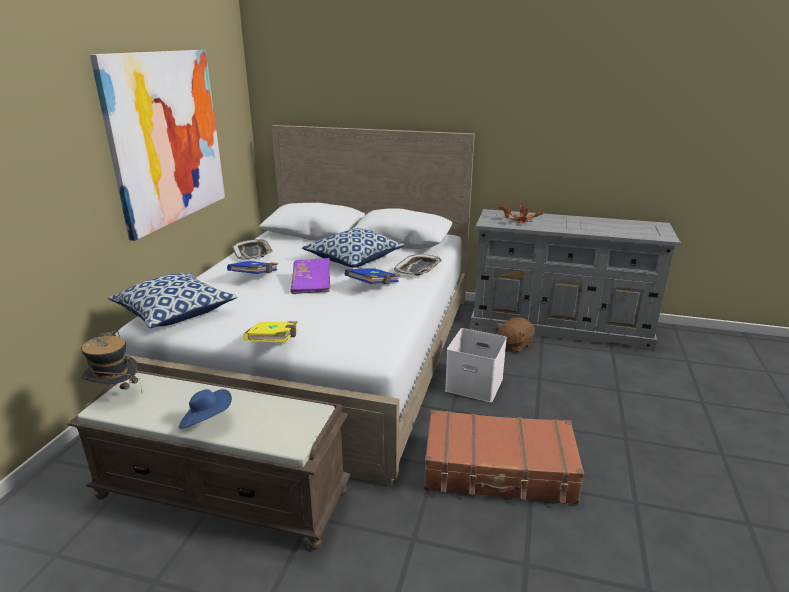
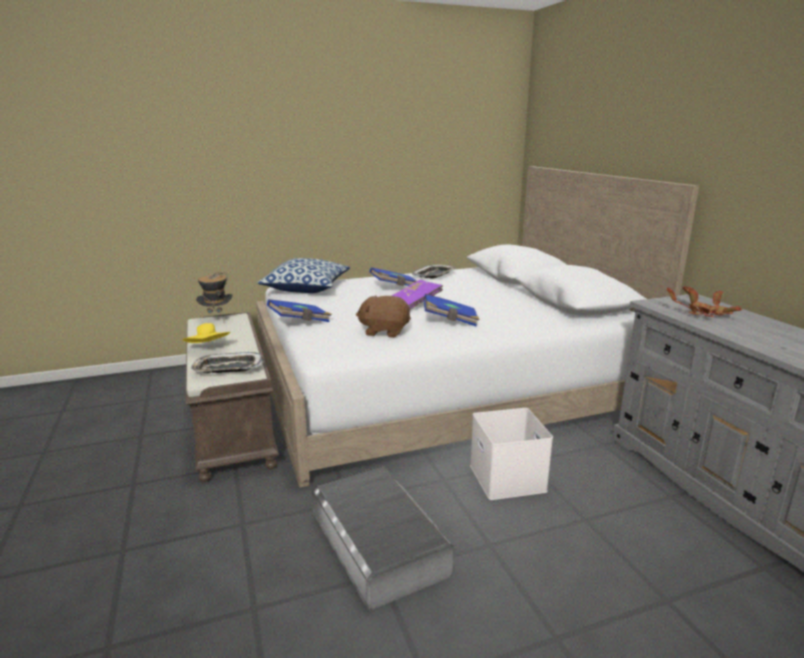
camera: 55 degrees right, 5 degrees down
picture [90,50,225,241] -> none
blue hat [179,389,232,429] -> yellow hat [182,323,230,343]
yellow book [243,321,298,343] -> blue book [267,299,332,322]
pillow [302,228,405,268] -> none
tray [394,254,442,275] -> tray moved to [191,352,264,373]
brown suitcase [424,410,584,505] -> grey storage box [312,466,454,611]
brown plush toy [497,317,535,353] -> brown plush toy moved to [356,295,411,338]

